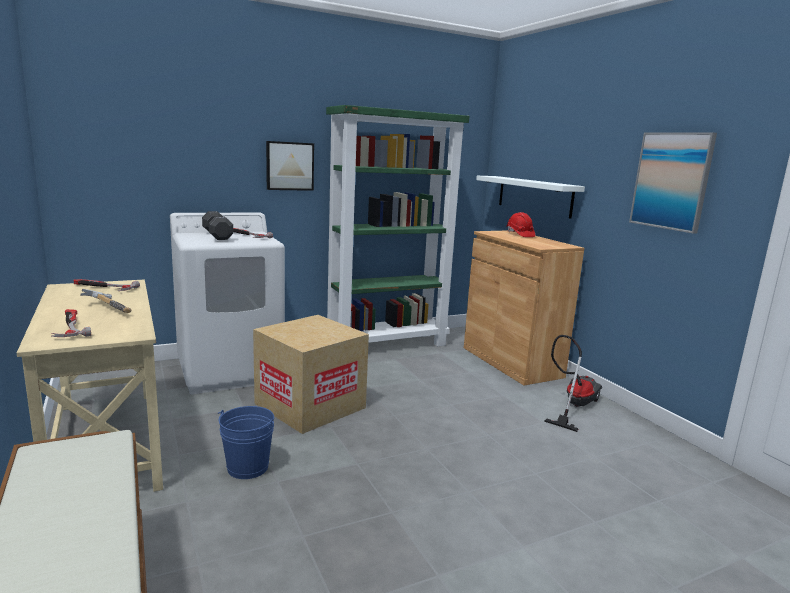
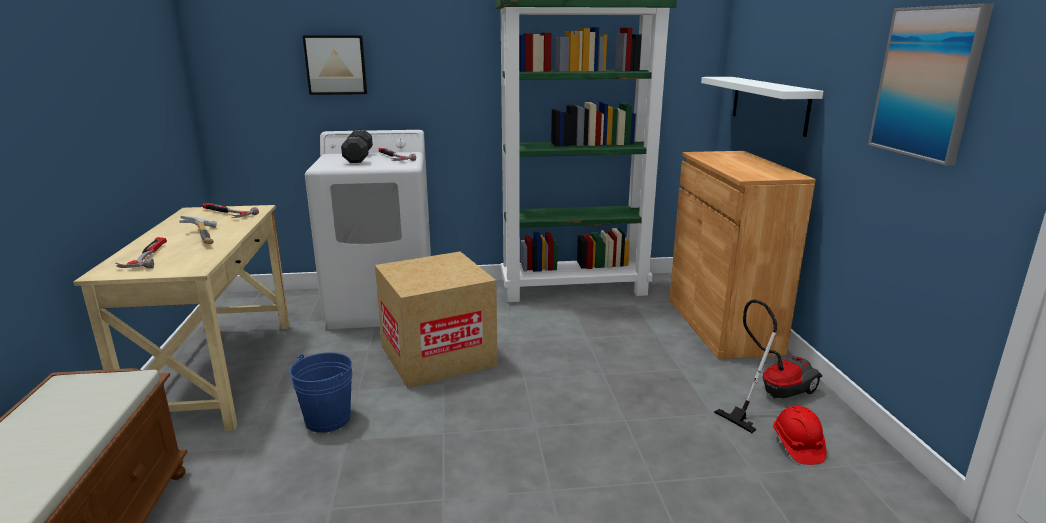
camera: 20 degrees right, 5 degrees up
picture [266,141,314,191] -> picture moved to [302,35,367,95]
red hard hat [506,212,535,237] -> red hard hat moved to [773,406,826,465]

